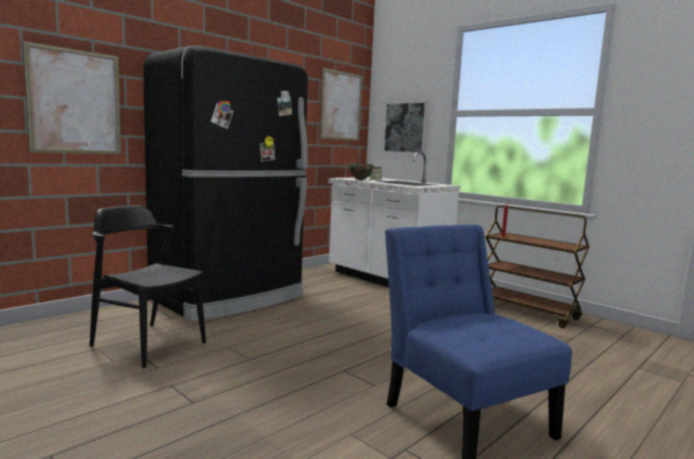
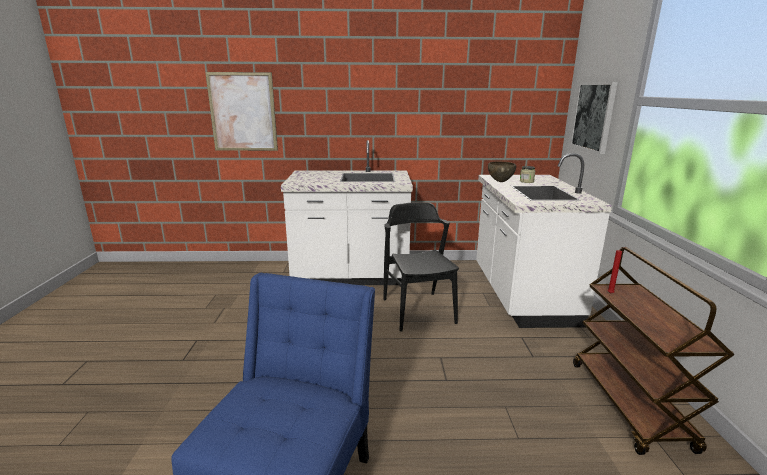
camera: 45 degrees right, 10 degrees up
black chair [90,205,206,368] -> black chair moved to [384,202,459,332]
black fridge [144,46,308,322] -> white counter [281,140,413,285]
picture [320,68,362,141] -> none

